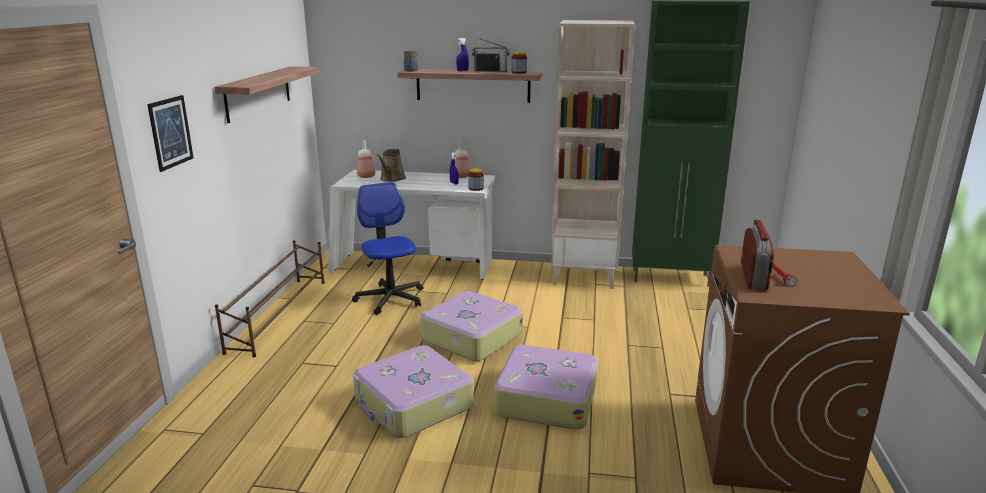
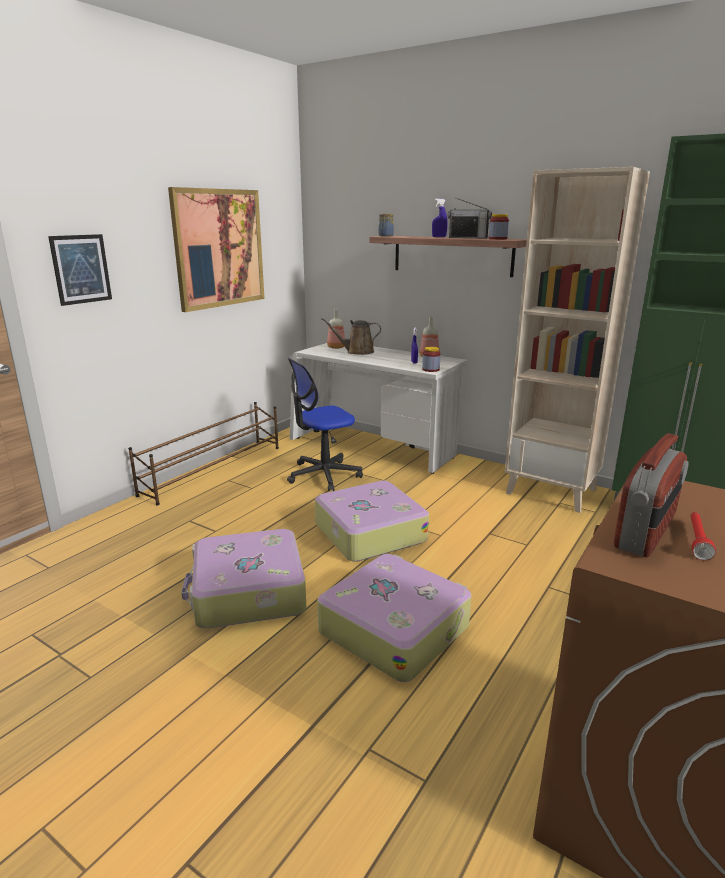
camera: 25 degrees right, 0 degrees up
shelf [215,66,319,123] -> picture [168,187,265,312]
office chair [352,182,424,315] -> office chair turned 120 degrees counterclockwise [287,358,363,492]
brown watering can [377,149,406,182] -> brown watering can turned 45 degrees clockwise [321,318,381,355]

